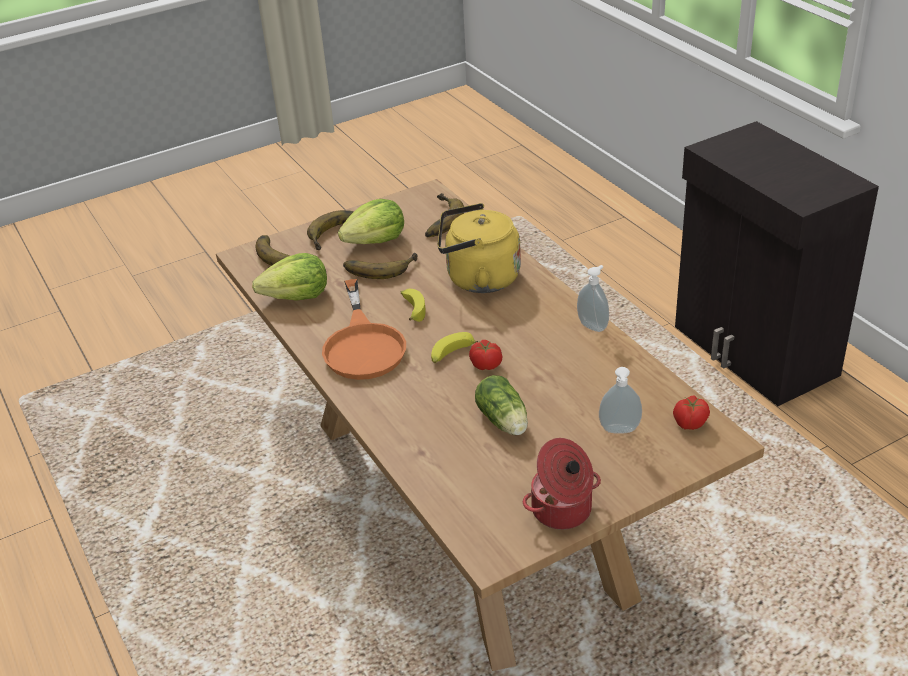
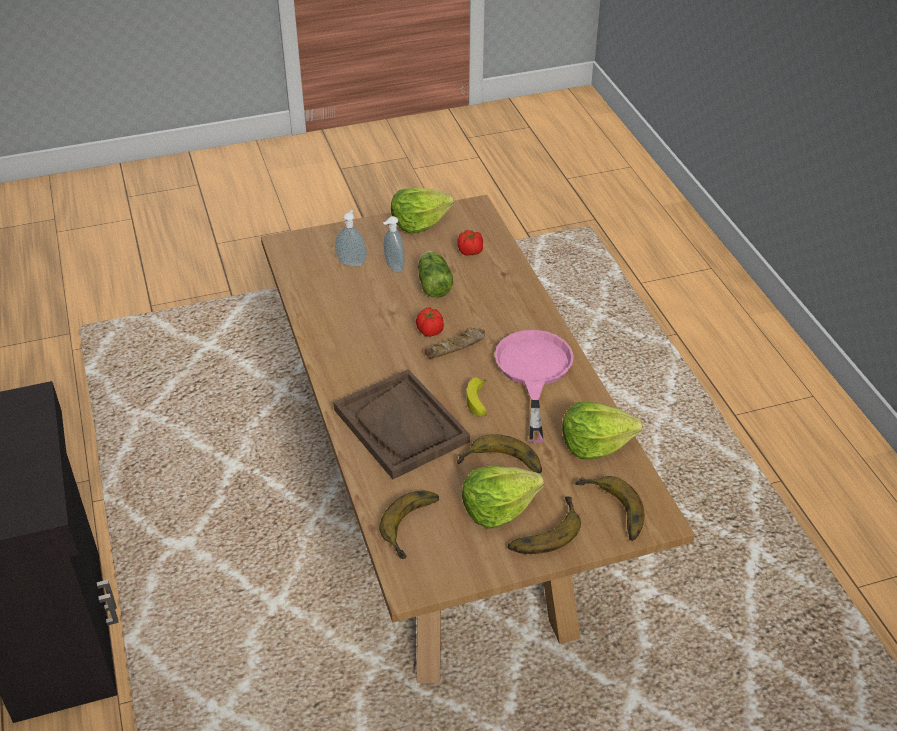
camera: 170 degrees left, 5 degrees up
orange frying pan [322,279,406,380] -> pink frying pan [495,330,574,443]
banana [431,332,478,363] -> bread [424,328,485,358]
yellow kettle [438,203,521,293] -> brown tray [333,369,470,479]
cooking pot [523,438,601,530] -> lettuce [391,188,454,234]
soap dispenser [577,265,609,332] -> soap dispenser moved to [383,216,404,272]
tomato [673,395,710,430] -> tomato moved to [457,230,483,256]

